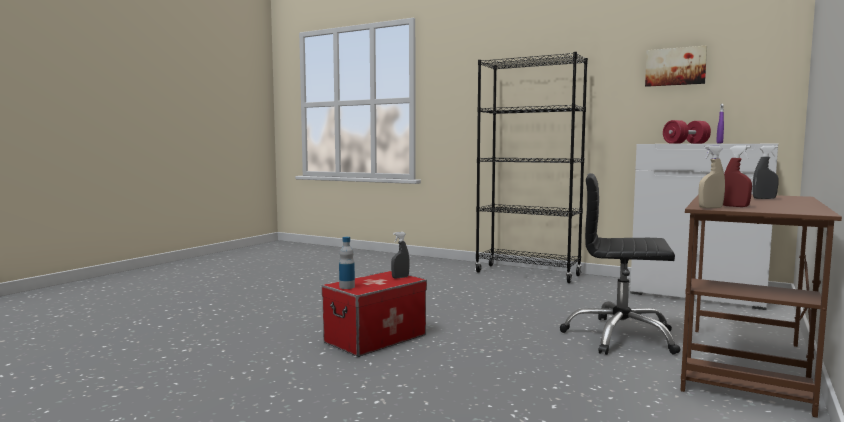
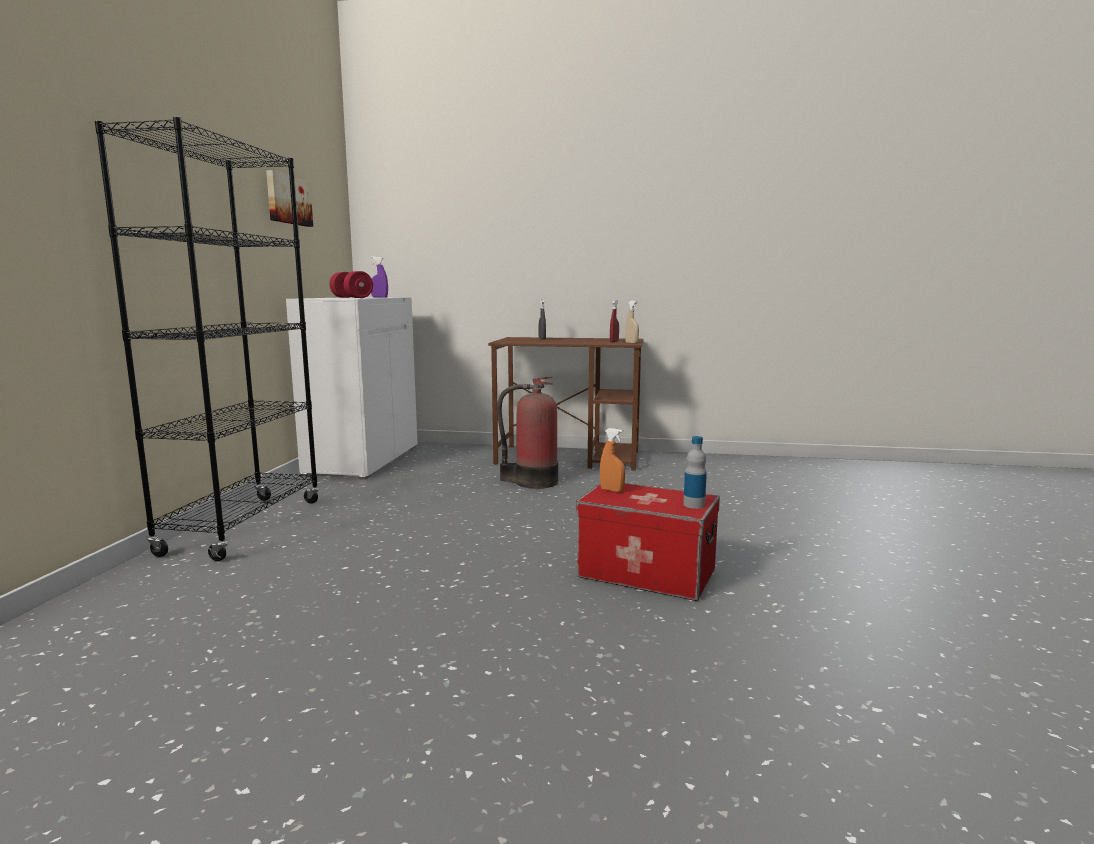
camera: 110 degrees left, 5 degrees up
grey spray bottle [391,232,410,278] -> orange spray bottle [600,428,625,492]
black office chair [560,173,681,355] -> fire extinguisher [497,376,558,489]

